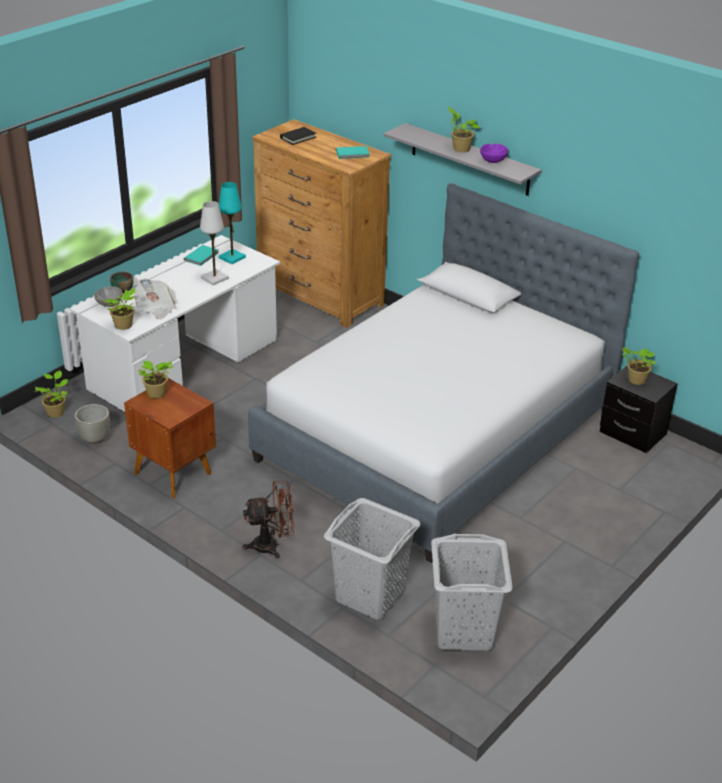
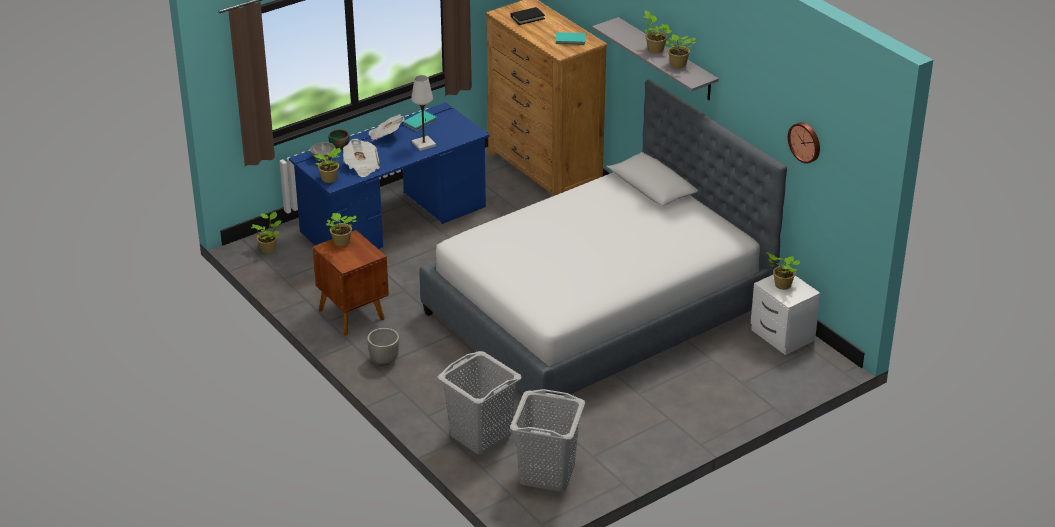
camera: 15 degrees right, 0 degrees up
white desk [70,235,280,412] -> blue desk [289,102,489,249]
grey planter [75,404,110,444] -> grey planter moved to [367,328,399,366]
turquoise table lamp [219,182,246,264] -> none
brown fan [243,481,294,559] -> none
purple bowl [480,144,508,163] -> potted plant [666,34,696,68]
black nightstand [600,366,678,453] -> white nightstand [751,274,820,355]
none -> newspaper [368,114,405,141]
none -> wall clock [788,122,820,164]

